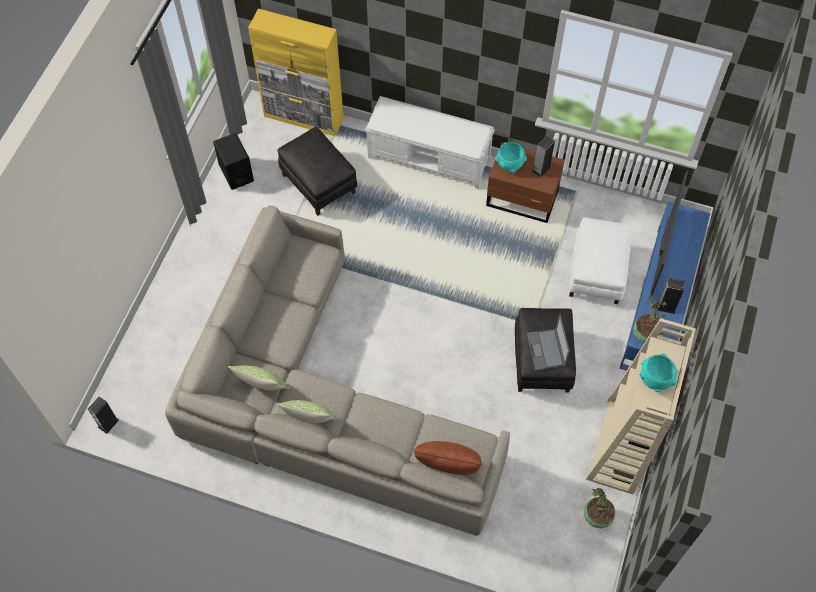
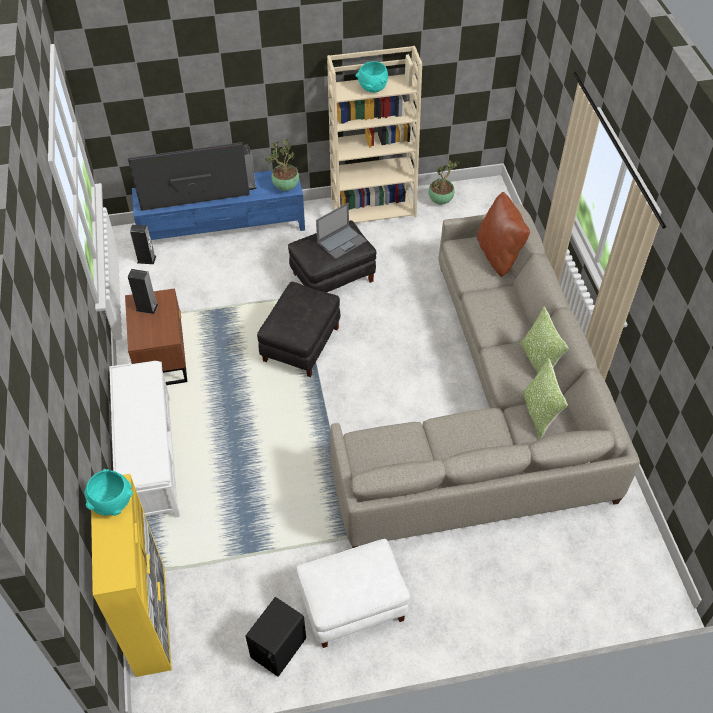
camera: 120 degrees left, 10 degrees down
speaker [88,397,119,434] -> speaker moved to [130,225,156,264]
black ottoman [277,126,357,216] -> black ottoman moved to [257,282,340,377]
turquoise bowl [495,142,527,173] -> turquoise bowl moved to [84,469,133,516]
white ottoman [569,218,633,304] -> white ottoman moved to [297,539,410,648]

